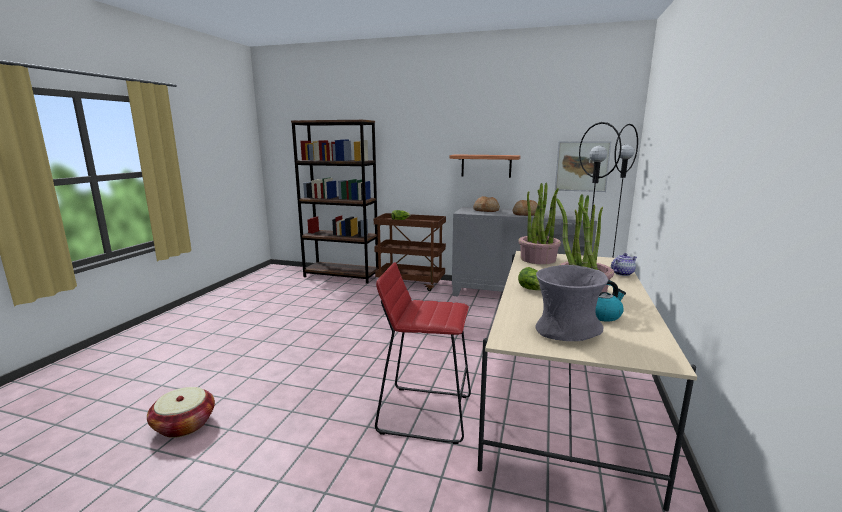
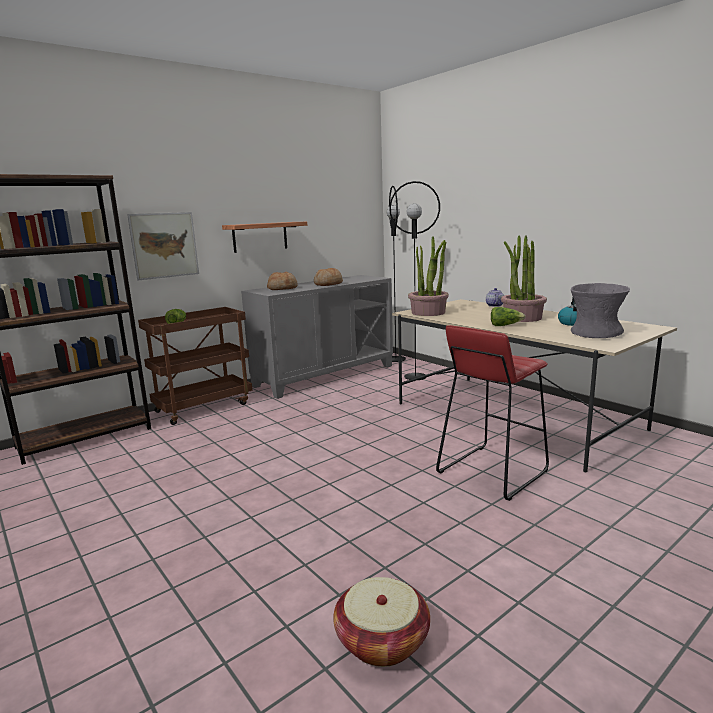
camera: 55 degrees left, 0 degrees up
picture [555,141,611,192] -> picture moved to [127,212,199,280]

